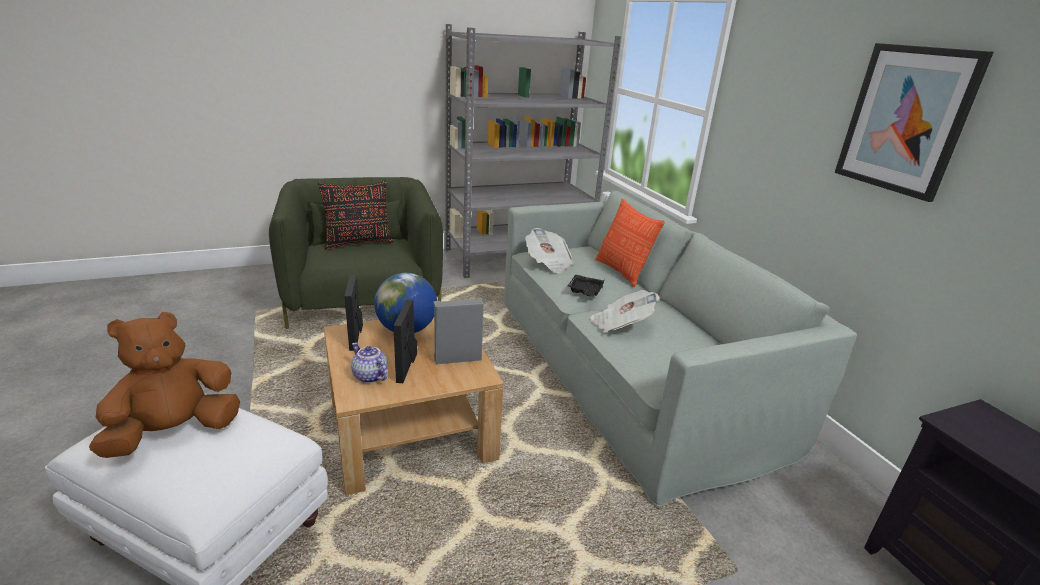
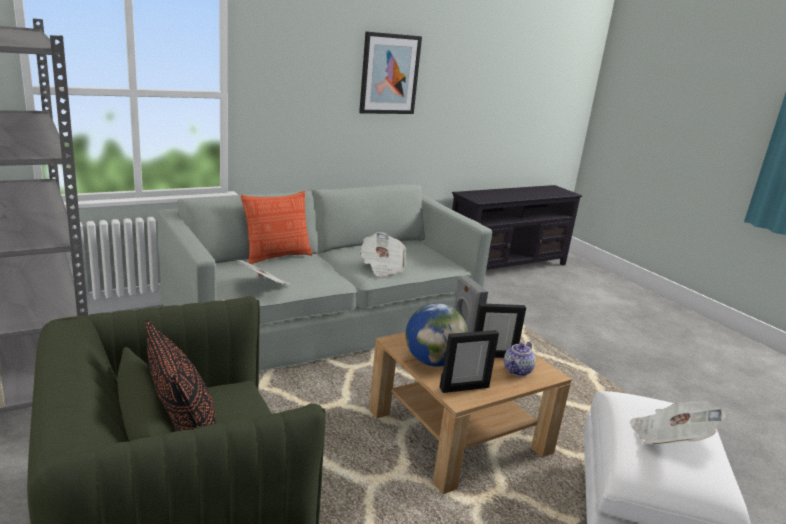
camera: 100 degrees left, 5 degrees down
brown plush toy [89,312,240,458] -> newspaper [630,401,726,445]
black tray [568,274,605,296] -> none

